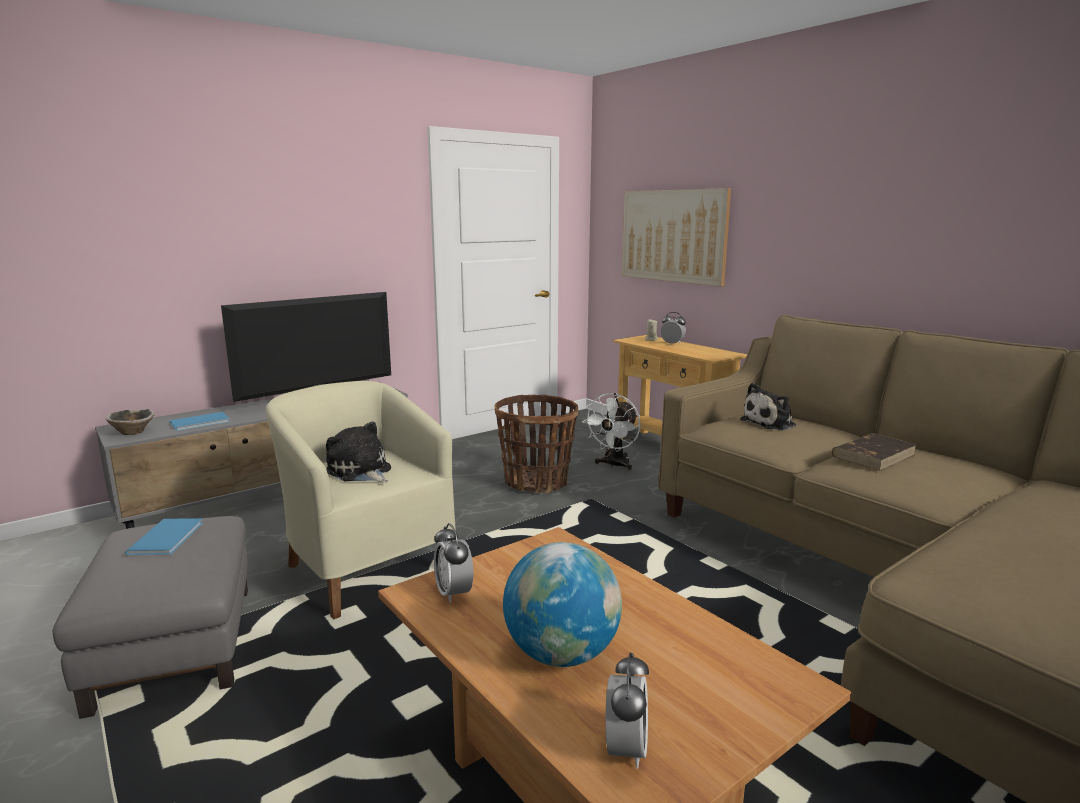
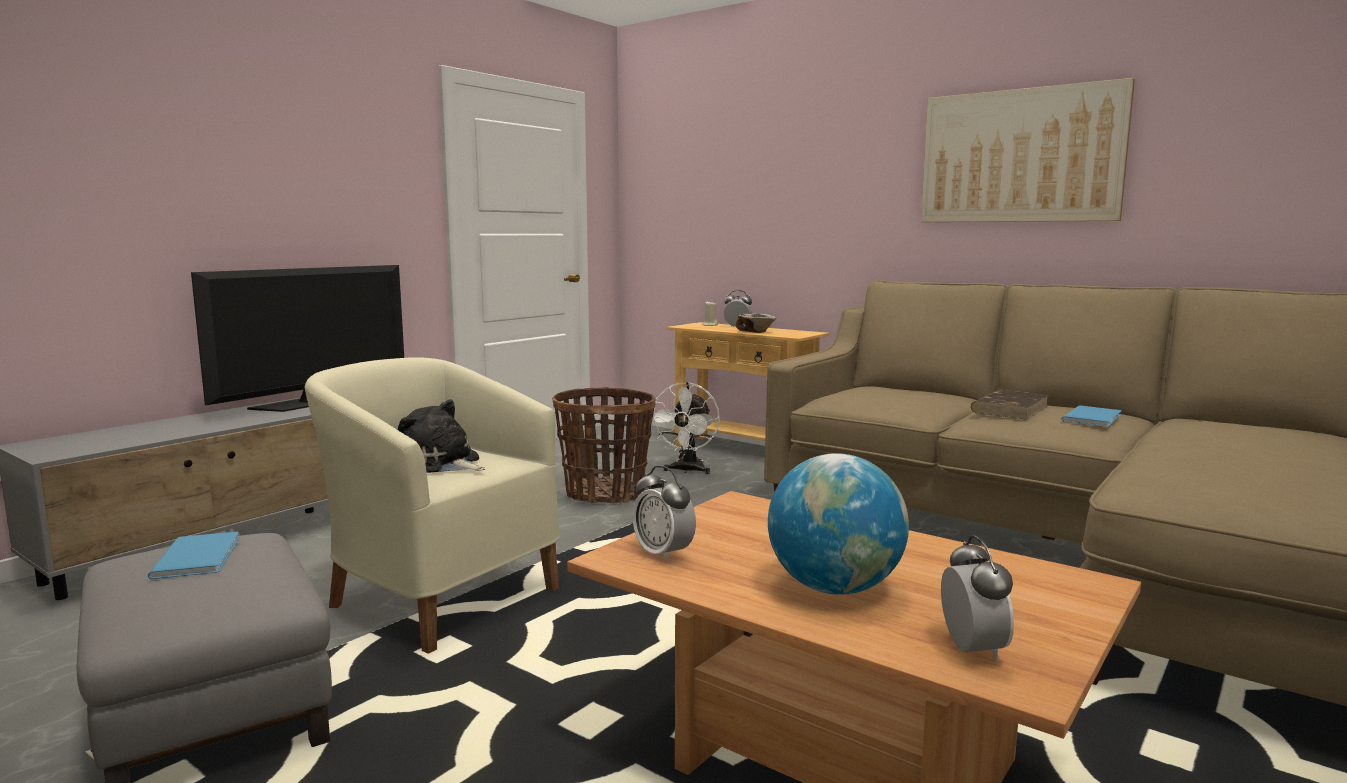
camera: 15 degrees left, 5 degrees down
bowl [106,409,155,435] -> bowl moved to [736,313,776,333]
blue book [170,412,230,431] -> blue book moved to [1061,406,1122,427]
picture [622,188,731,287] -> picture moved to [921,78,1135,222]
plush toy [740,383,796,430] -> none

